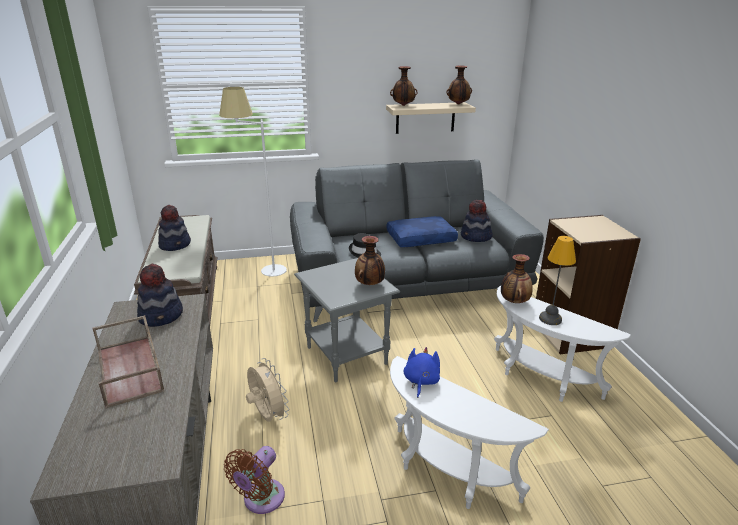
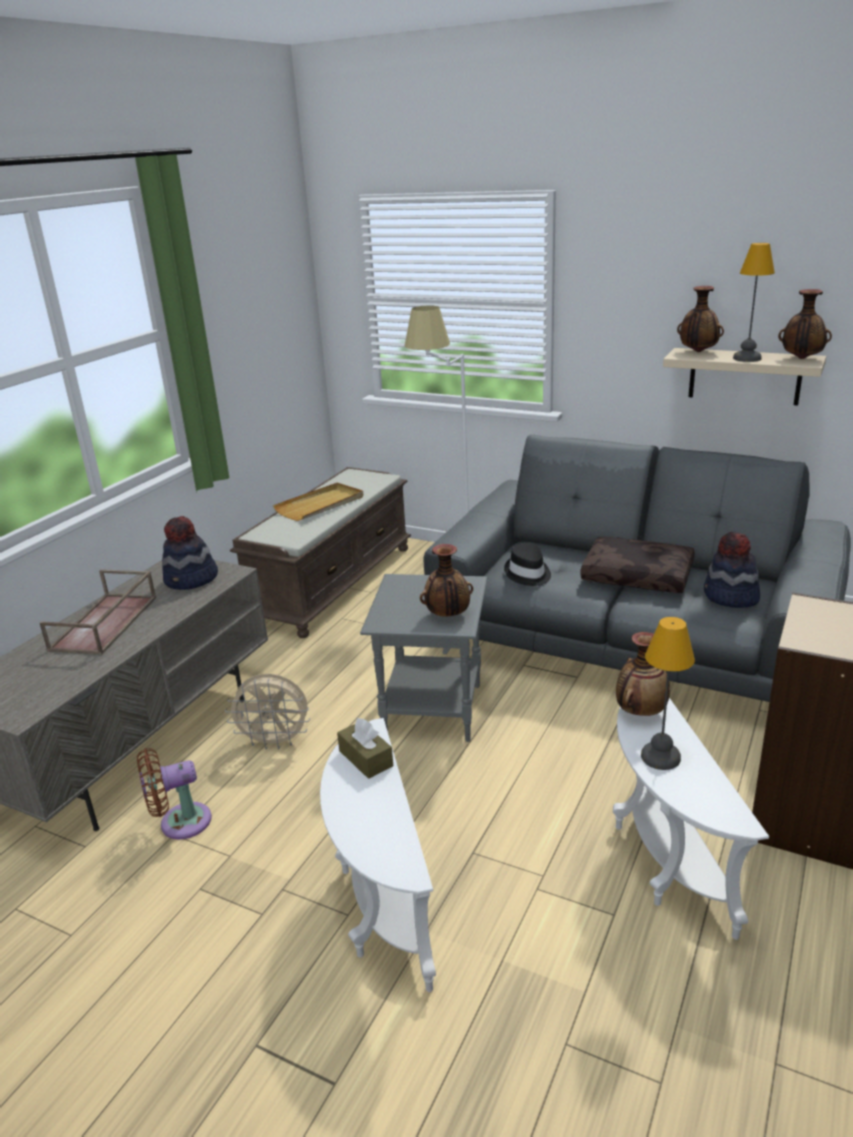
camera: 40 degrees right, 0 degrees up
hat [158,205,191,251] -> beige tray [273,483,363,521]
beige fan [246,358,289,422] -> beige fan turned 90 degrees clockwise [225,674,310,750]
blue pillow [387,216,458,247] -> brown pillow [580,537,695,593]
blue plush toy [404,347,440,398] -> brown tissue box [337,718,393,779]
none -> table lamp [733,243,775,362]

